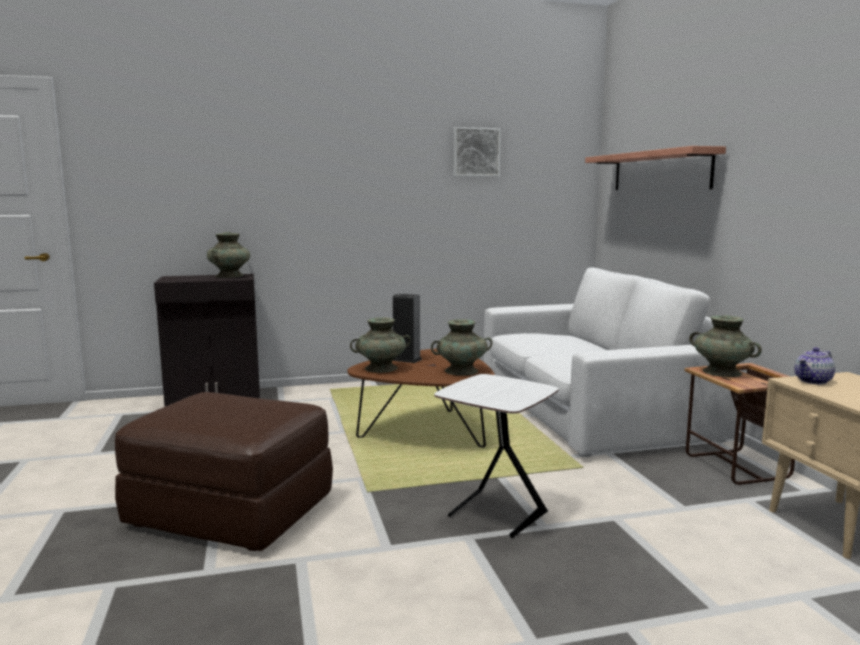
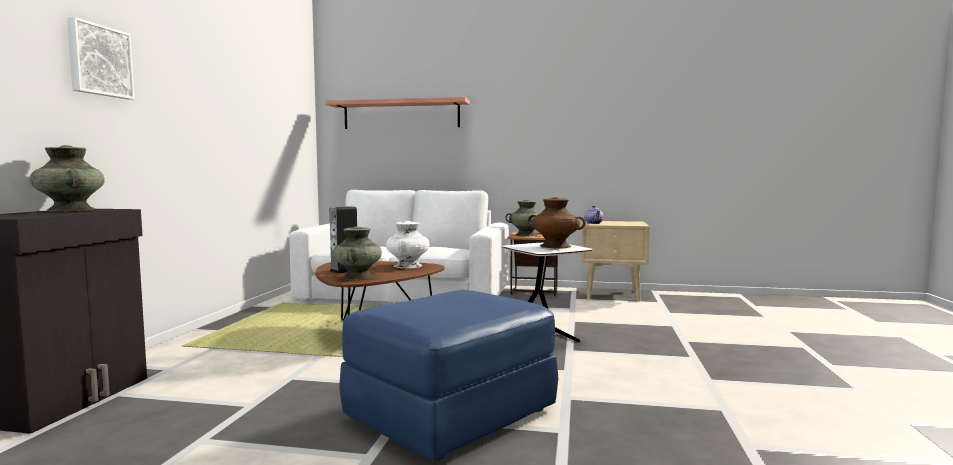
camera: 65 degrees left, 5 degrees down
brown ottoman [115,392,333,551] -> blue ottoman [339,290,558,461]
turquoise vase [431,319,492,376] -> white vase [386,221,429,269]
picture [454,127,501,177] -> picture moved to [67,17,135,100]
none -> brown vase [528,197,586,249]

